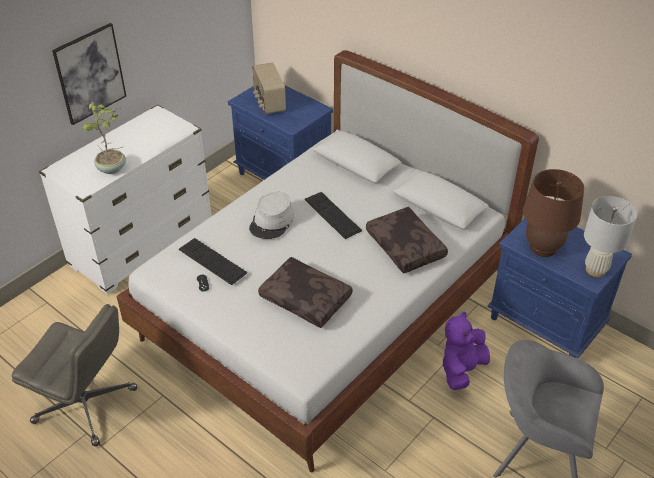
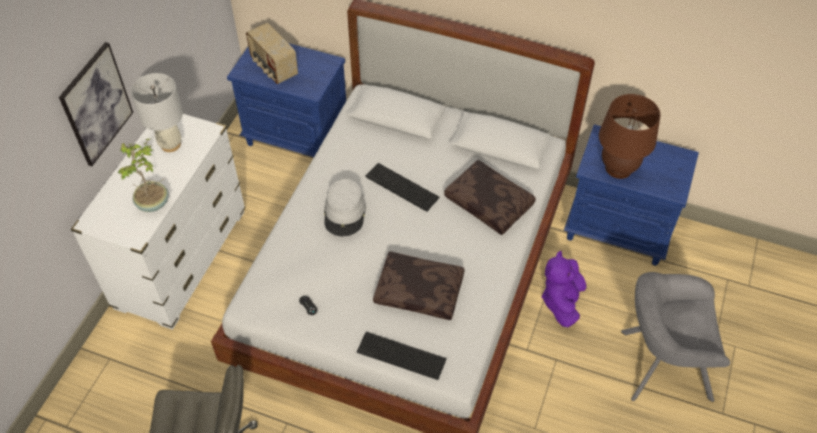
camera: 20 degrees left, 10 degrees up
keyboard [179,238,247,285] -> keyboard moved to [357,332,446,380]
white table lamp [584,196,637,277] -> white table lamp moved to [131,73,183,152]

